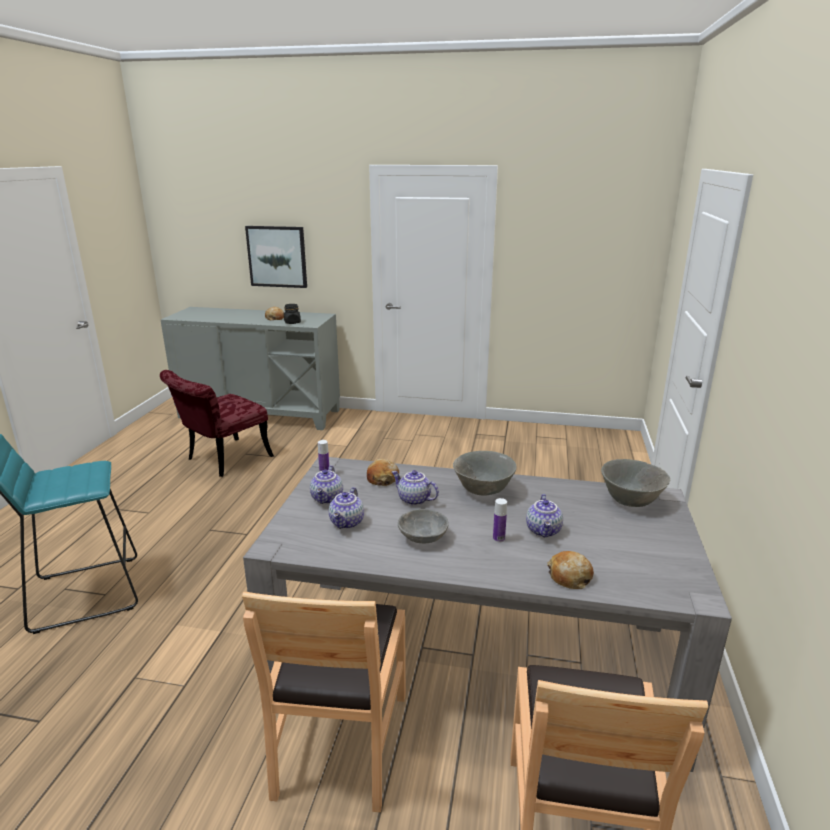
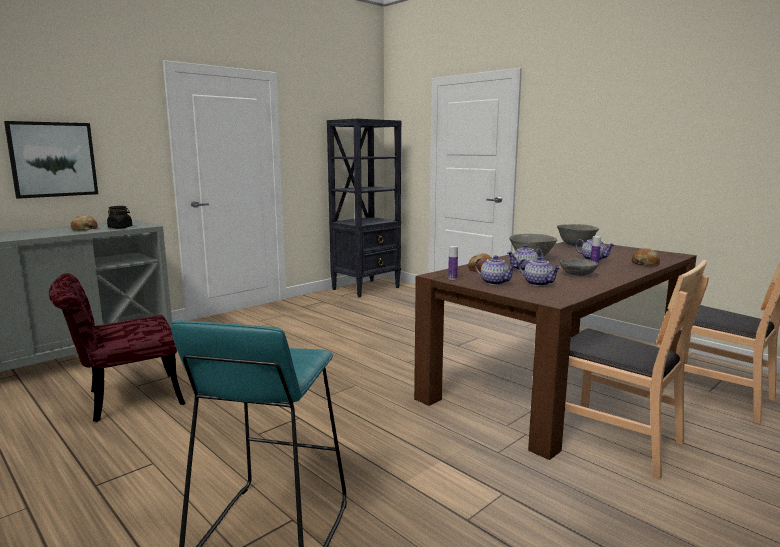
camera: 55 degrees left, 10 degrees down
red chair [160,370,274,477] -> red chair turned 75 degrees clockwise [49,273,185,422]
grey dining table [243,457,732,772] -> brown dining table [414,242,697,460]
none -> black bookcase [327,119,402,298]

